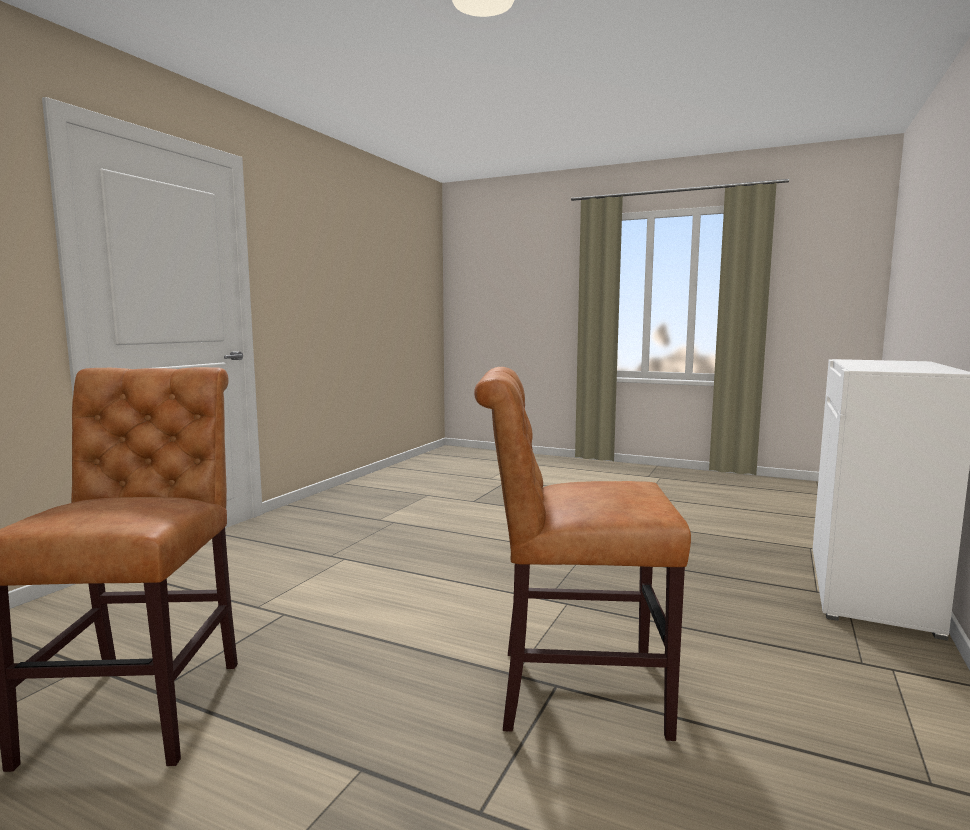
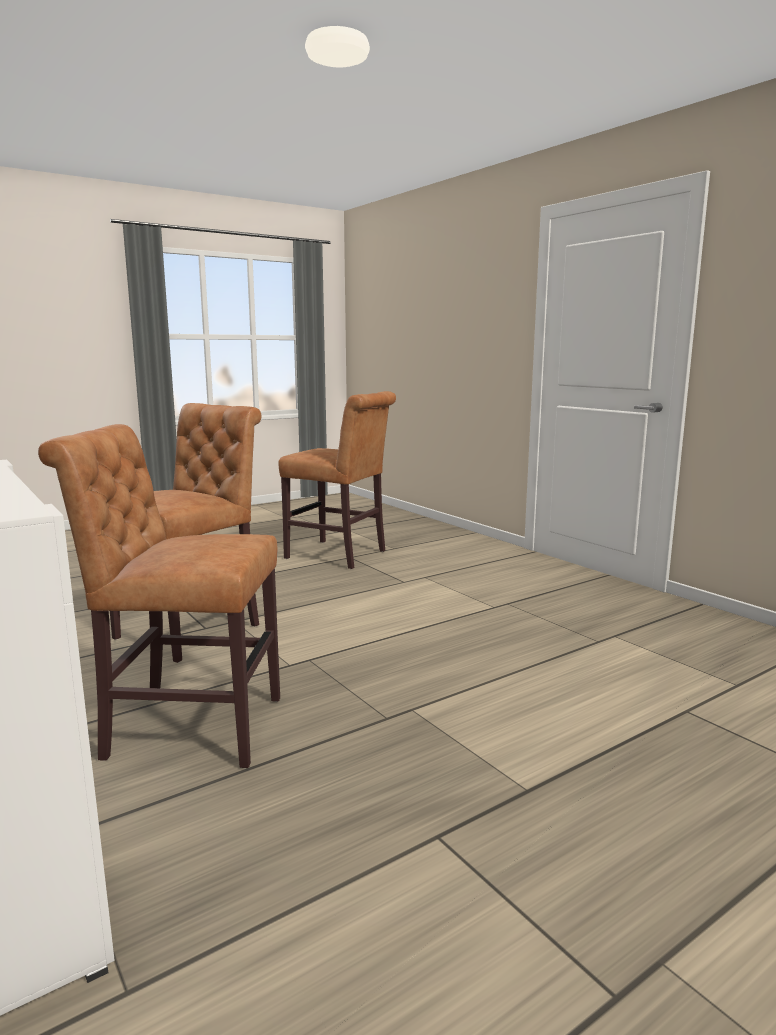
camera: 120 degrees right, 5 degrees up
none -> brown chair [38,424,280,768]

